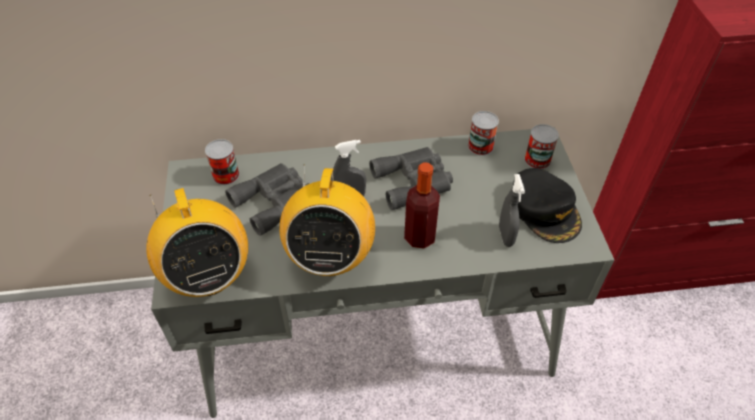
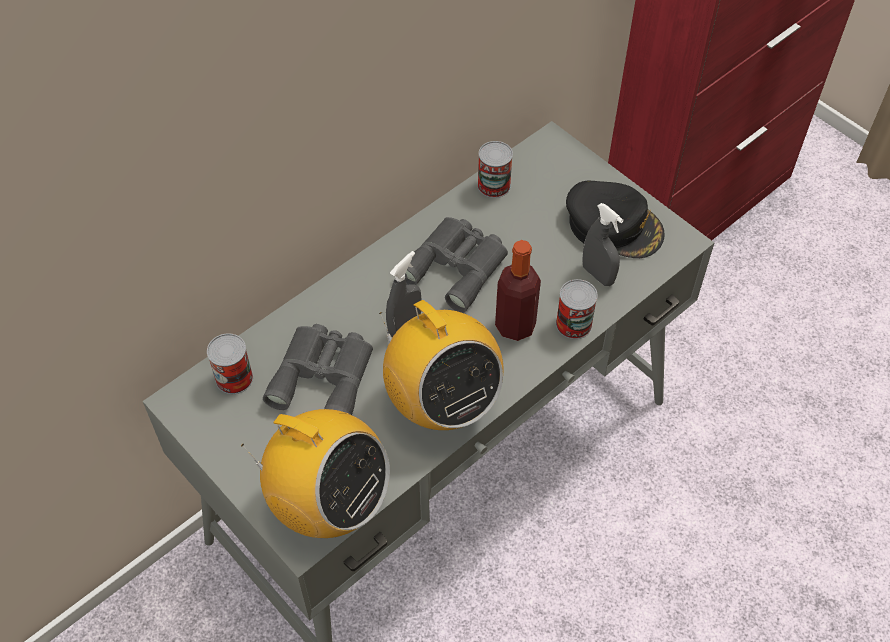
camera: 35 degrees left, 5 degrees up
can [524,124,559,169] -> can moved to [556,279,598,339]

